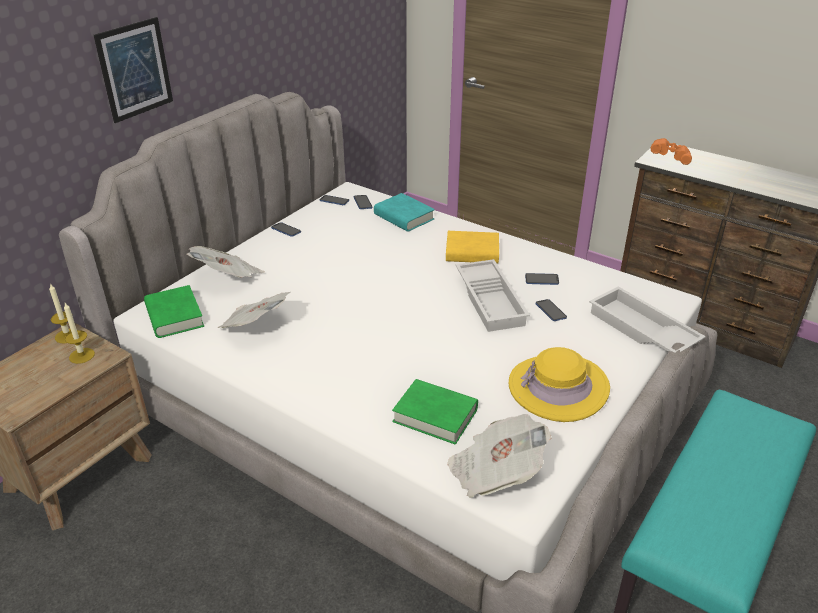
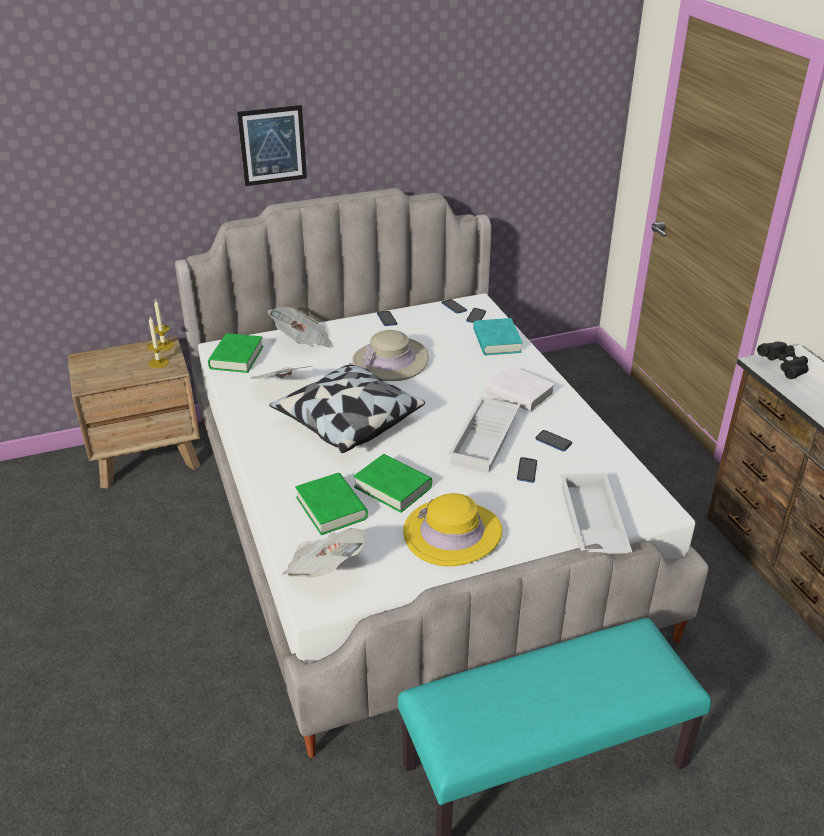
camera: 35 degrees right, 0 degrees up
yellow book [446,231,499,264] -> white book [486,366,555,412]
orange binoculars [651,138,692,165] -> black binoculars [757,342,809,379]
none -> pillow [269,363,425,453]
none -> beige hat [352,330,429,381]
none -> green book [353,454,432,513]

